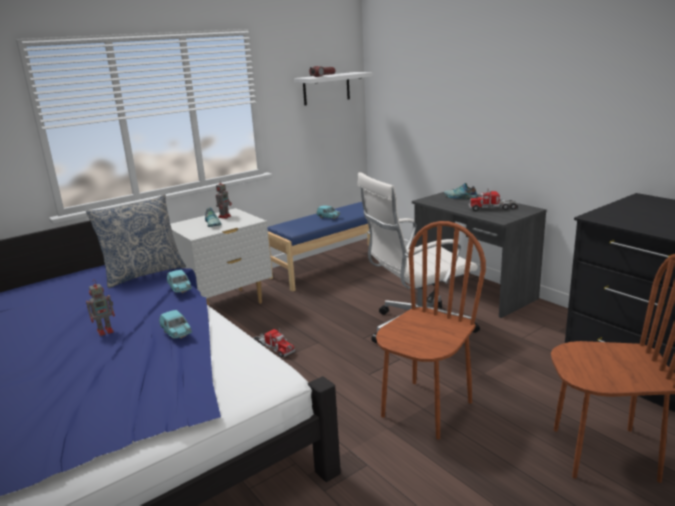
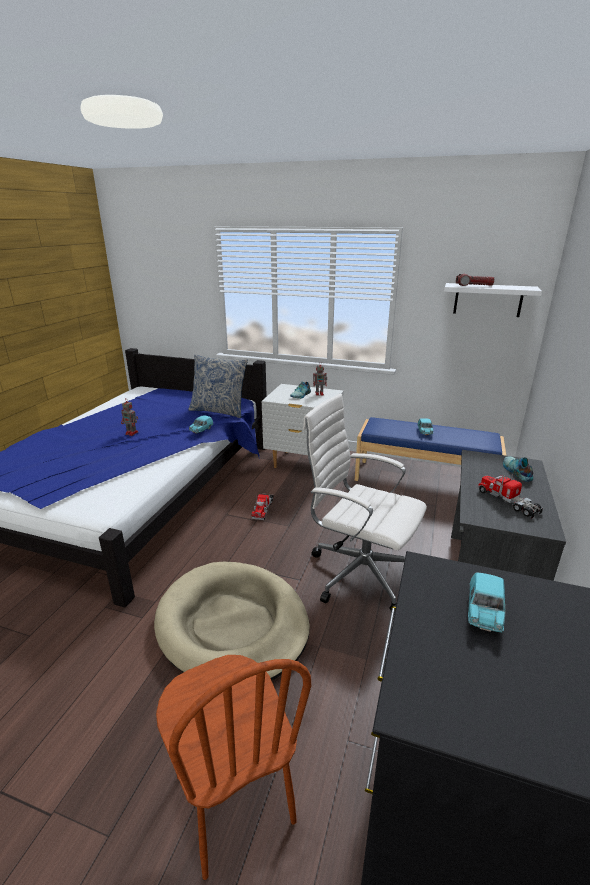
camera: 55 degrees right, 5 degrees up
turquoise toy car [159,310,192,339] -> turquoise toy car moved to [468,572,506,632]
brown chair [376,221,486,440] -> beige dog bed [154,562,310,680]

